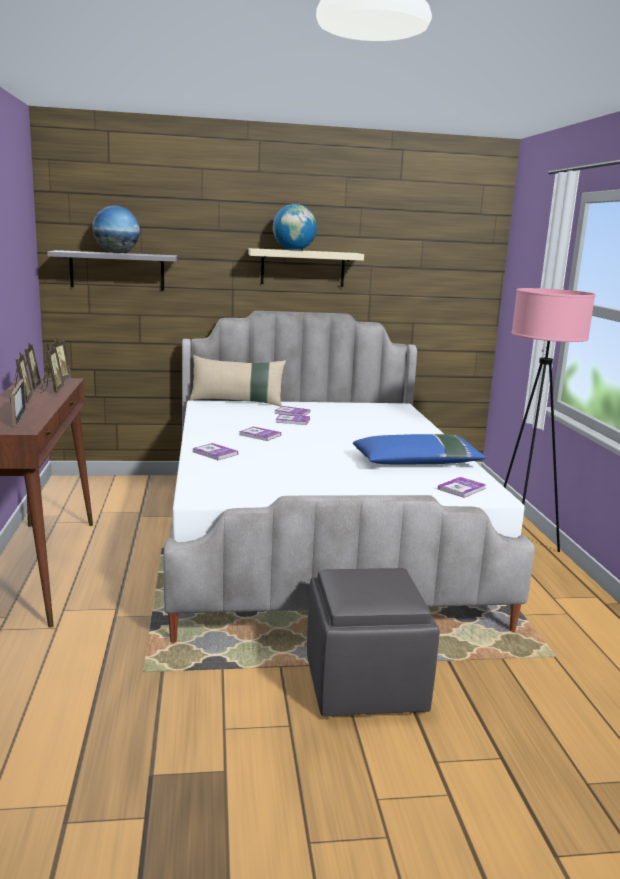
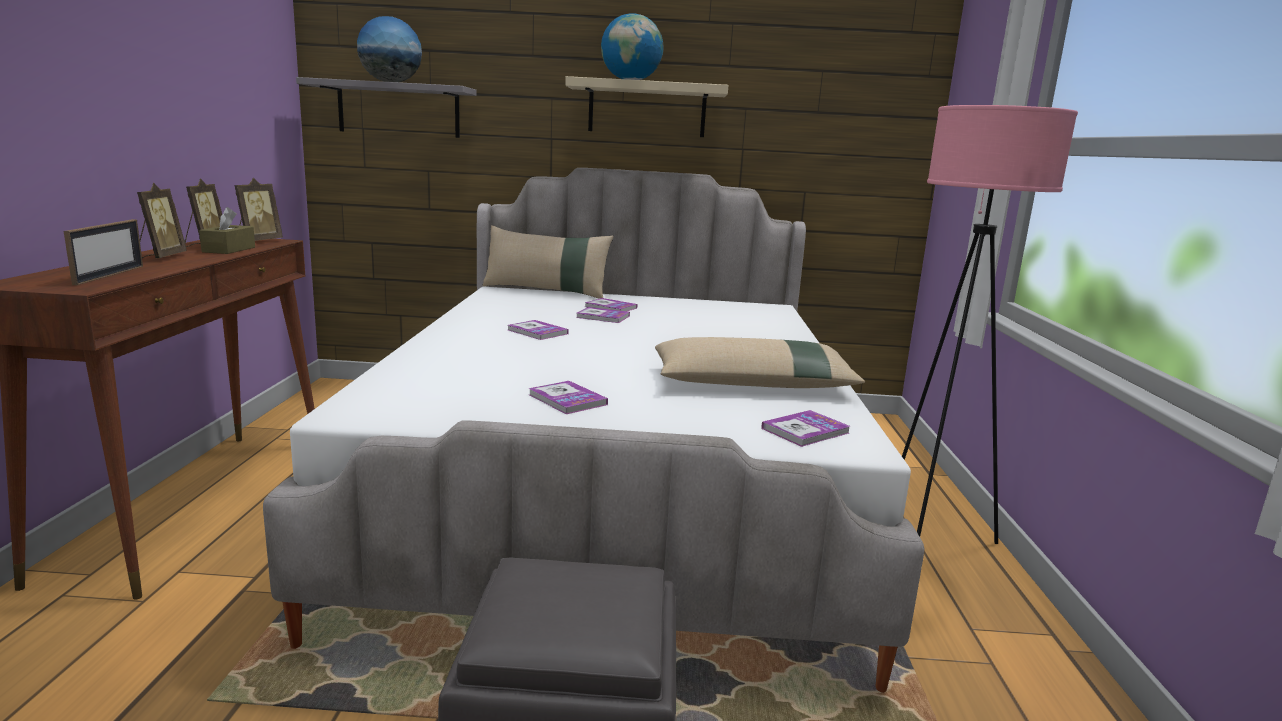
camera: 10 degrees right, 0 degrees up
picture frame [41,345,64,393] -> brown tissue box [199,207,255,254]
book [192,443,238,460] -> book moved to [529,381,608,414]
blue pillow [353,434,487,464] -> beige pillow [655,337,865,388]

